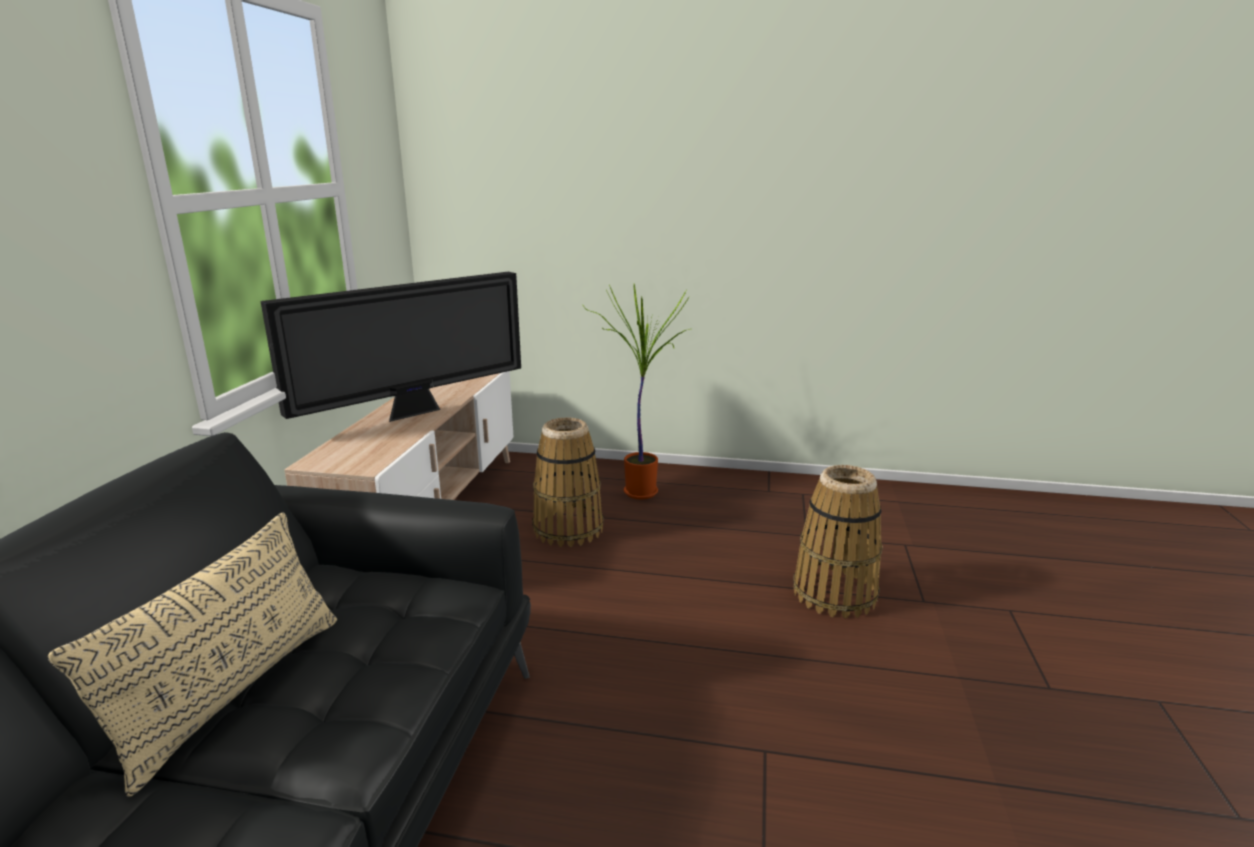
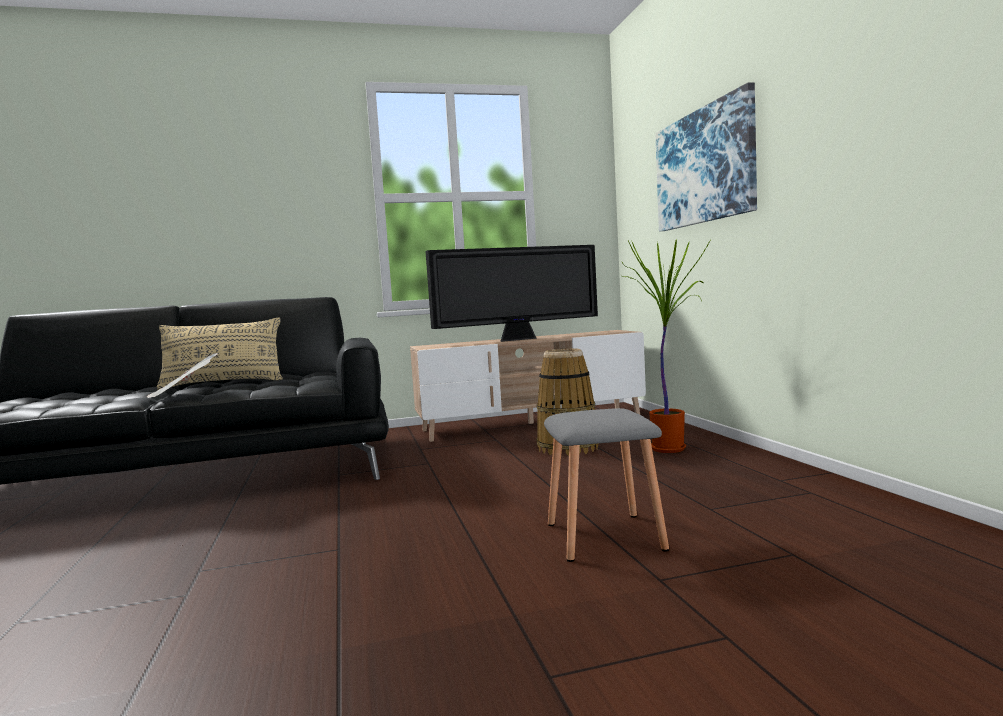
camera: 65 degrees right, 15 degrees down
television [260,272,521,422] -> television turned 45 degrees counterclockwise [426,245,598,342]
basket [793,465,883,619] -> grey stool [544,408,669,562]
none -> newspaper [147,353,218,398]
none -> picture [655,82,757,231]

